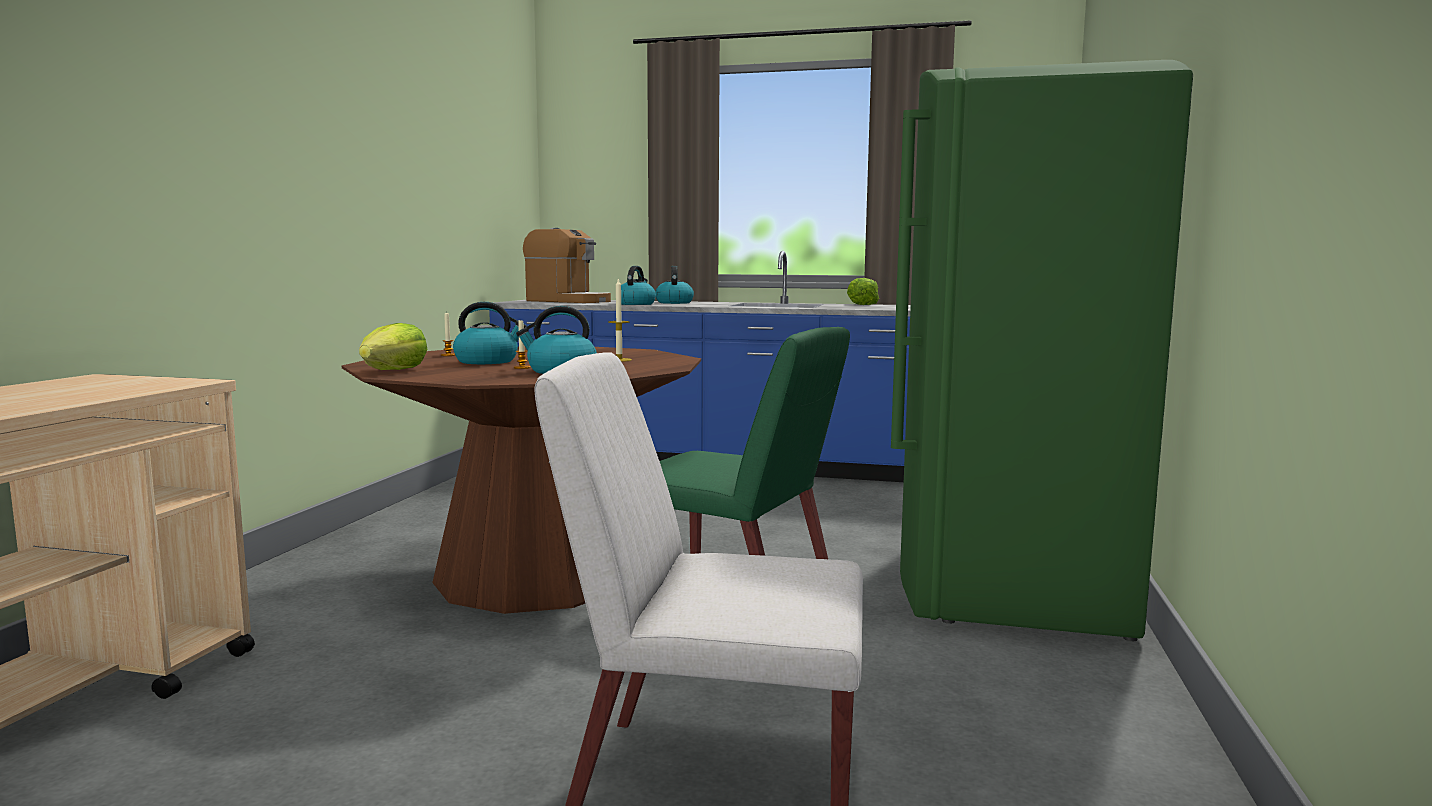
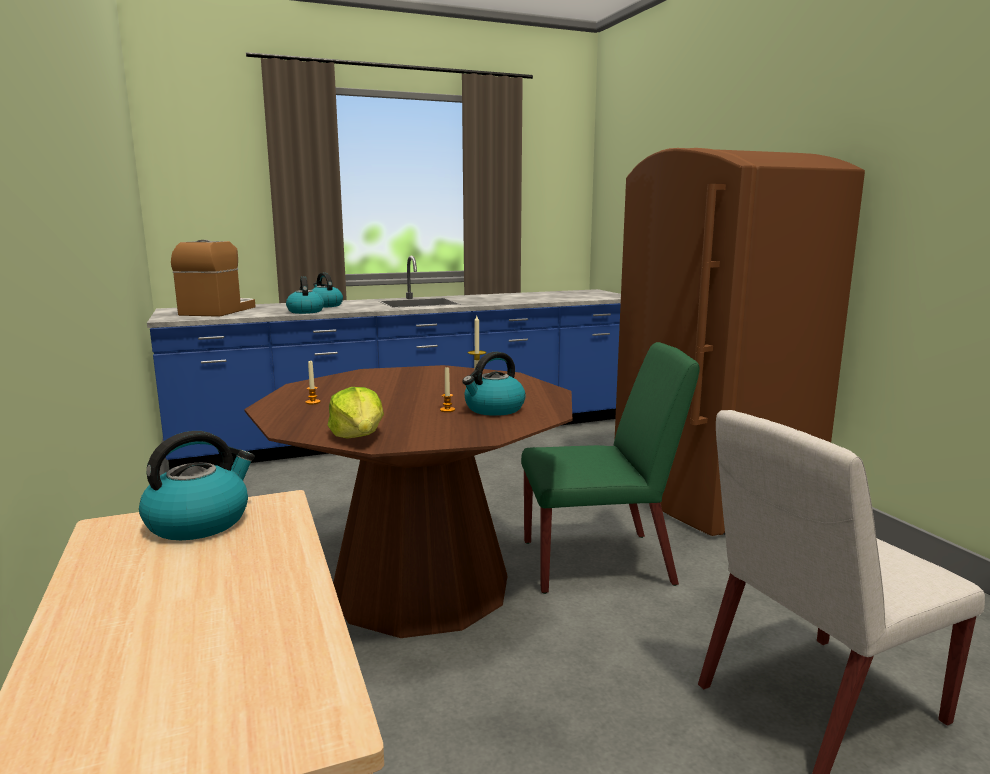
camera: 35 degrees left, 5 degrees up
kettle [453,302,527,364] -> kettle moved to [139,431,255,540]
coffee machine [523,228,611,303] -> coffee machine turned 75 degrees counterclockwise [171,240,256,317]
lettuce [847,278,879,305] -> none
green fridge [891,60,1193,642] -> brown fridge [615,148,865,536]

